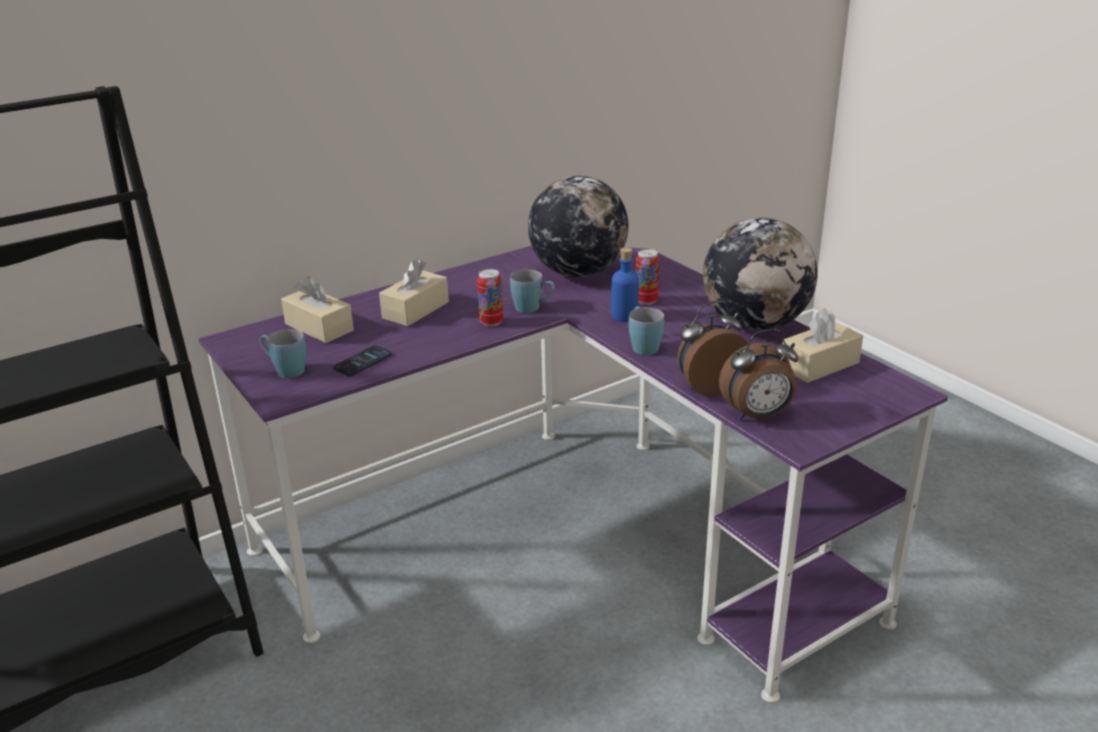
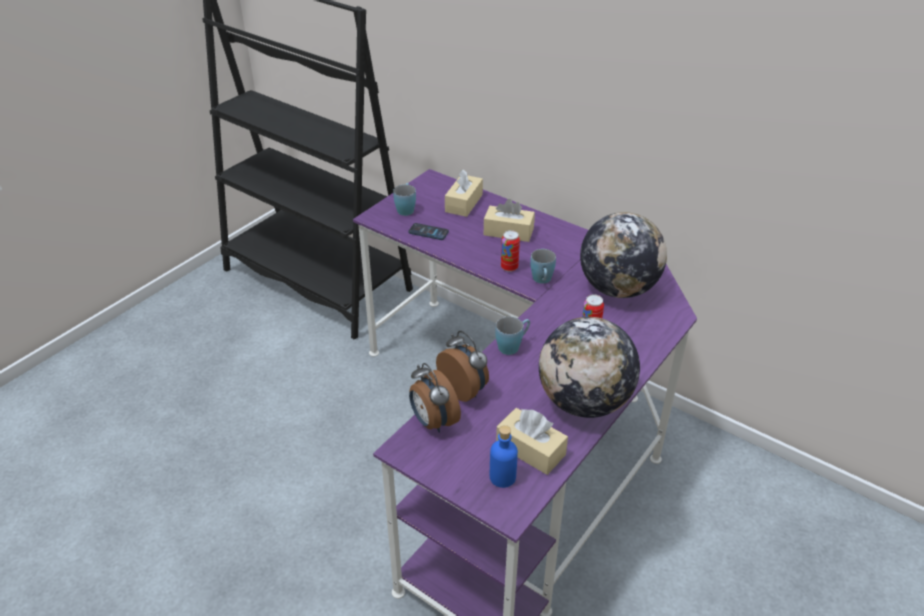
camera: 70 degrees right, 10 degrees up
blue bottle [611,248,639,322] -> blue bottle moved to [490,425,518,488]

